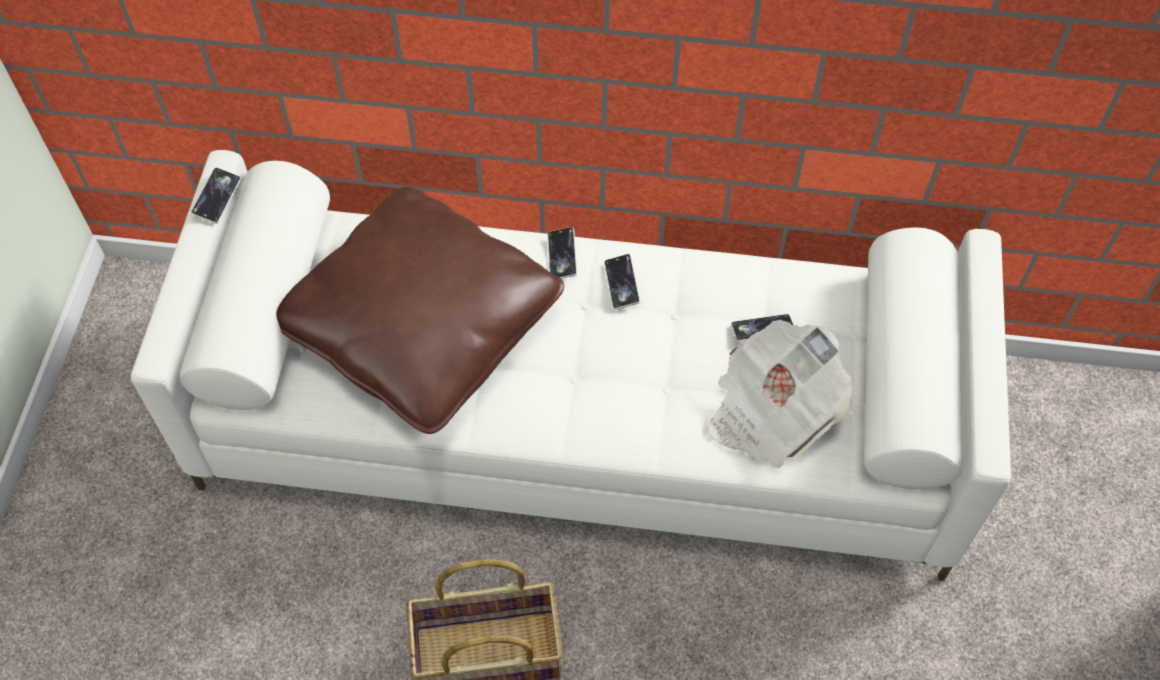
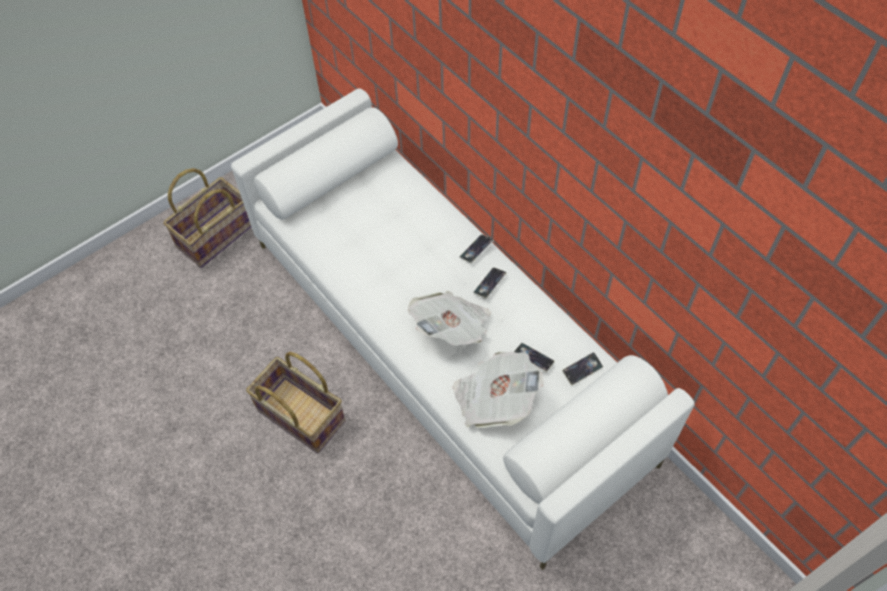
camera: 45 degrees right, 0 degrees up
phone [191,168,241,224] -> phone moved to [562,352,603,385]
brown pillow [277,187,564,434] -> none
none -> basket [163,168,251,268]
none -> newspaper [408,291,491,346]

